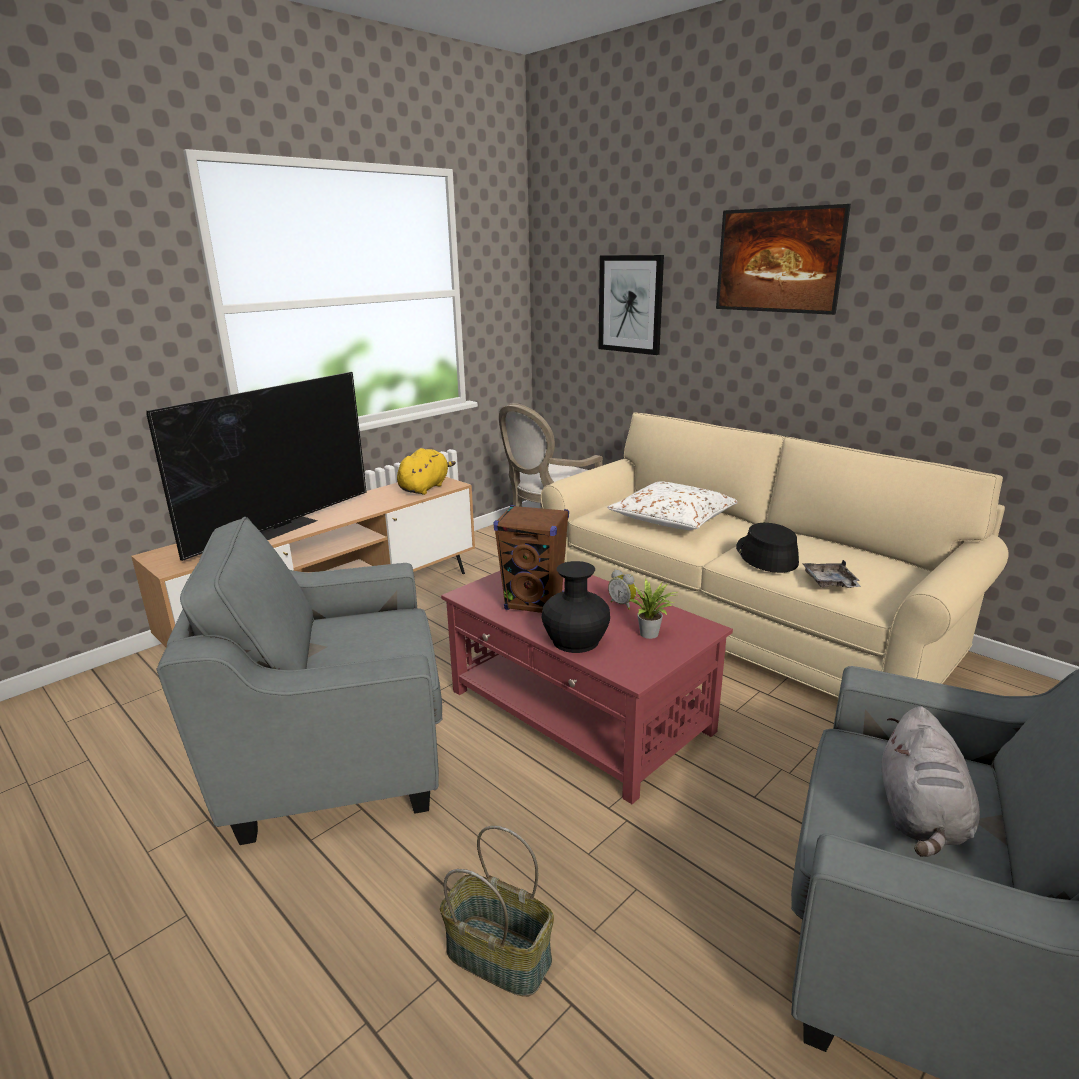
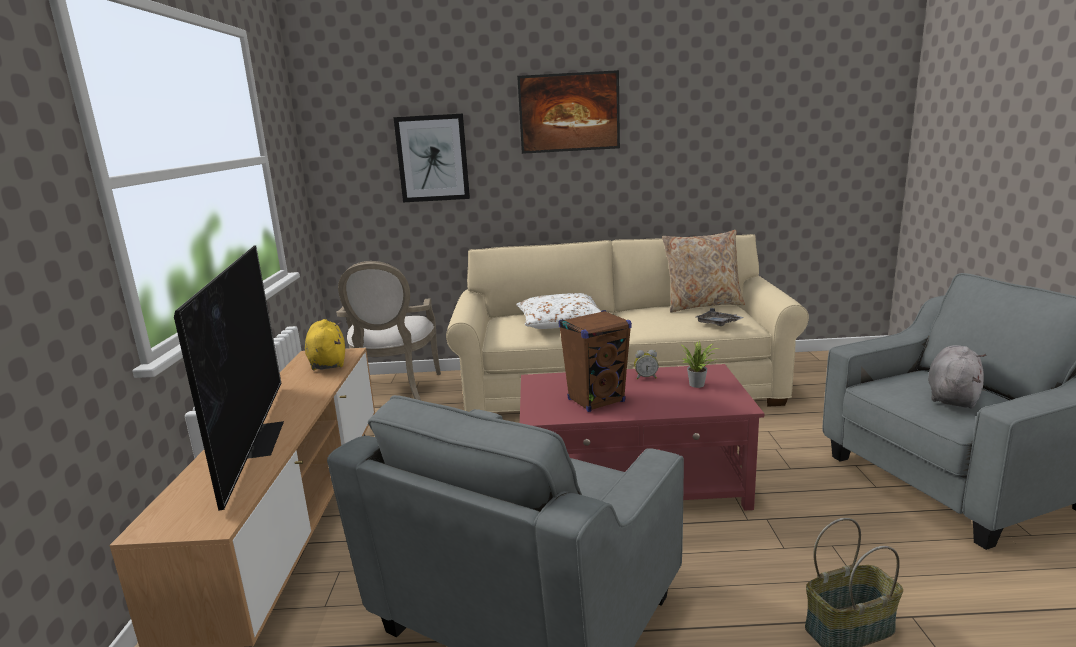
camera: 45 degrees left, 5 degrees down
black vase [542,561,610,653] -> none
black hat [736,523,799,573] -> none
grey plush toy [881,706,980,857] -> grey plush toy turned 120 degrees counterclockwise [928,345,986,408]
none -> beige pillow [662,230,745,312]

